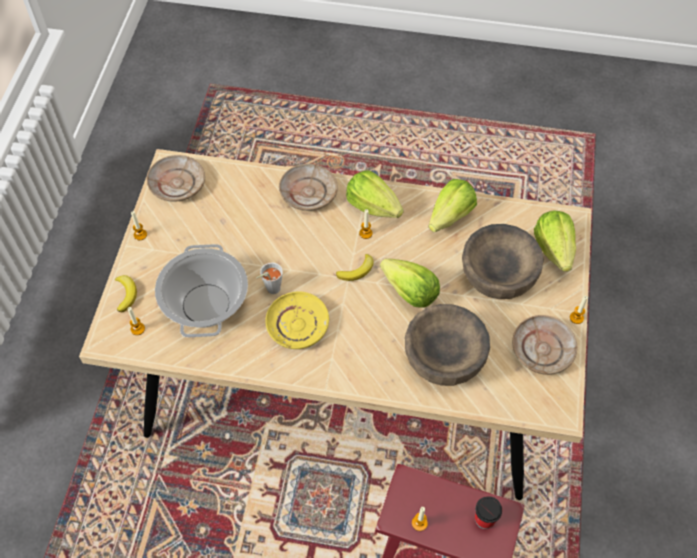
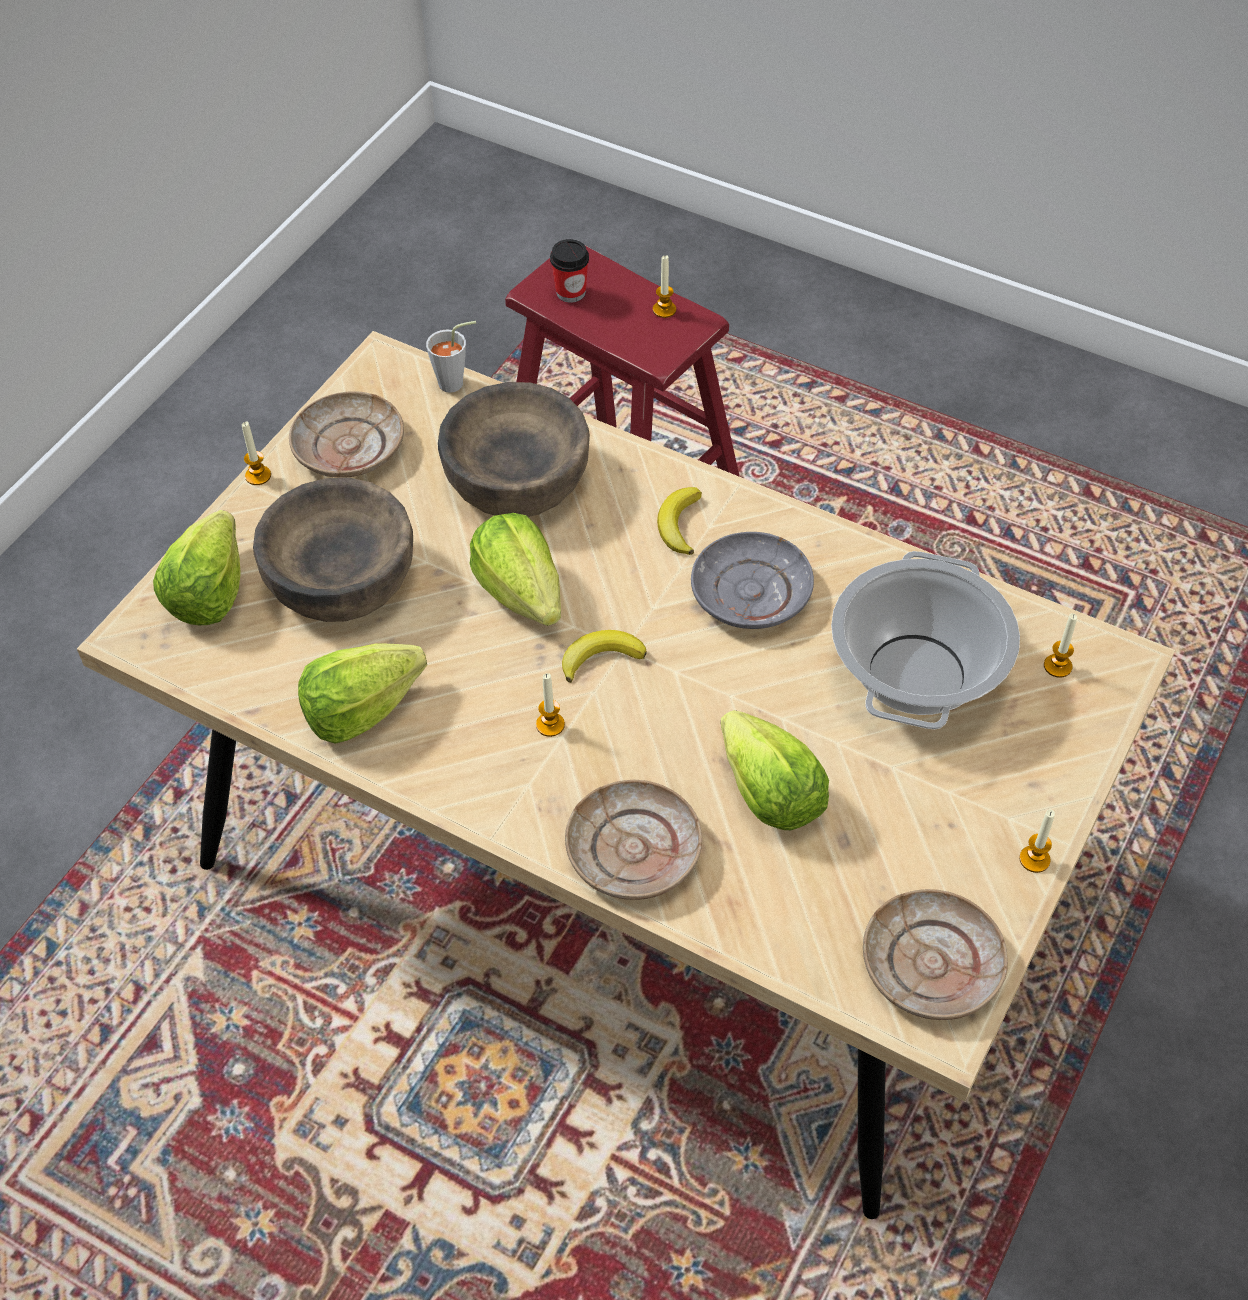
camera: 160 degrees left, 5 degrees down
banana [115,275,137,313] -> banana moved to [657,487,702,555]
grey cup [256,262,283,294] -> grey cup moved to [426,321,476,393]
yellow plate [265,291,329,349] -> grey plate [691,532,814,629]
lettuce [346,170,404,218] -> lettuce moved to [721,710,829,830]

